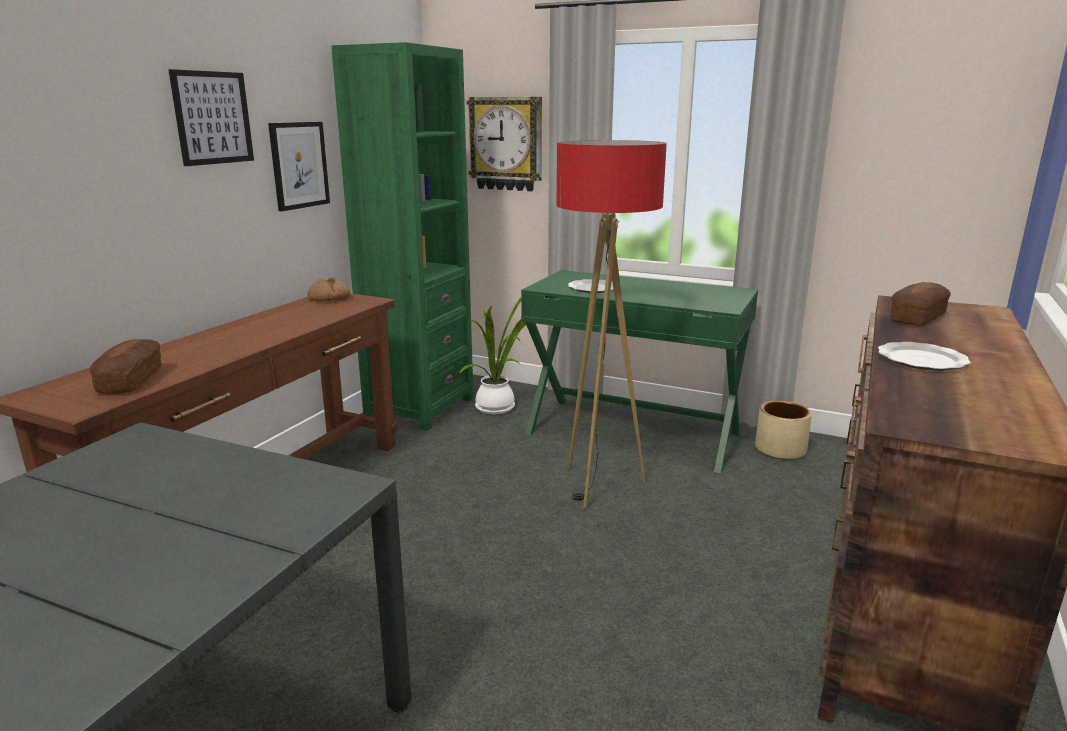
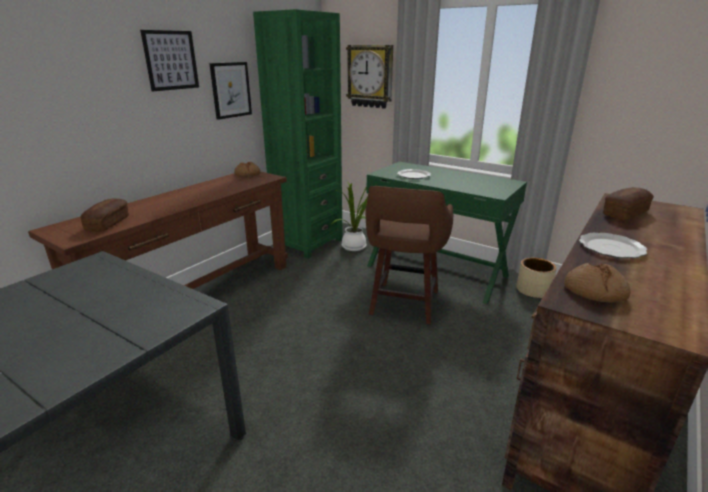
camera: 10 degrees right, 5 degrees up
floor lamp [557,140,667,509] -> brown stool [365,186,453,324]
none -> bread [564,263,631,302]

